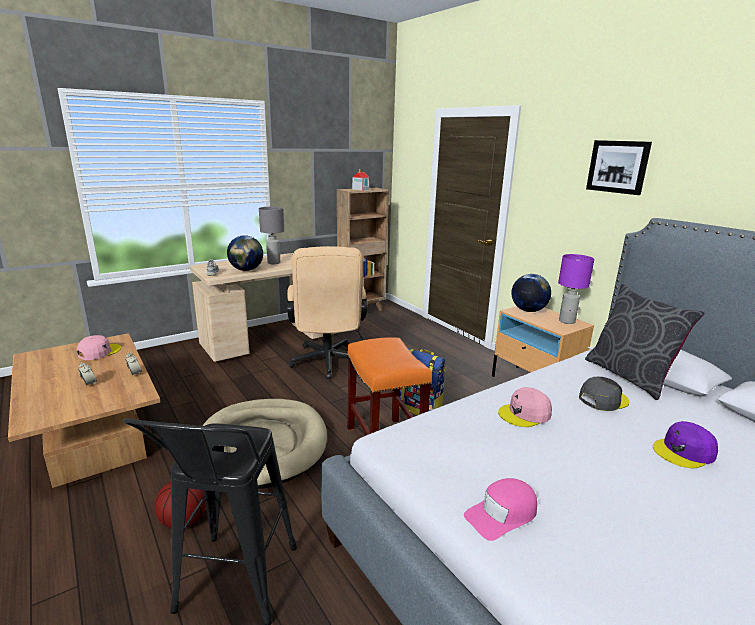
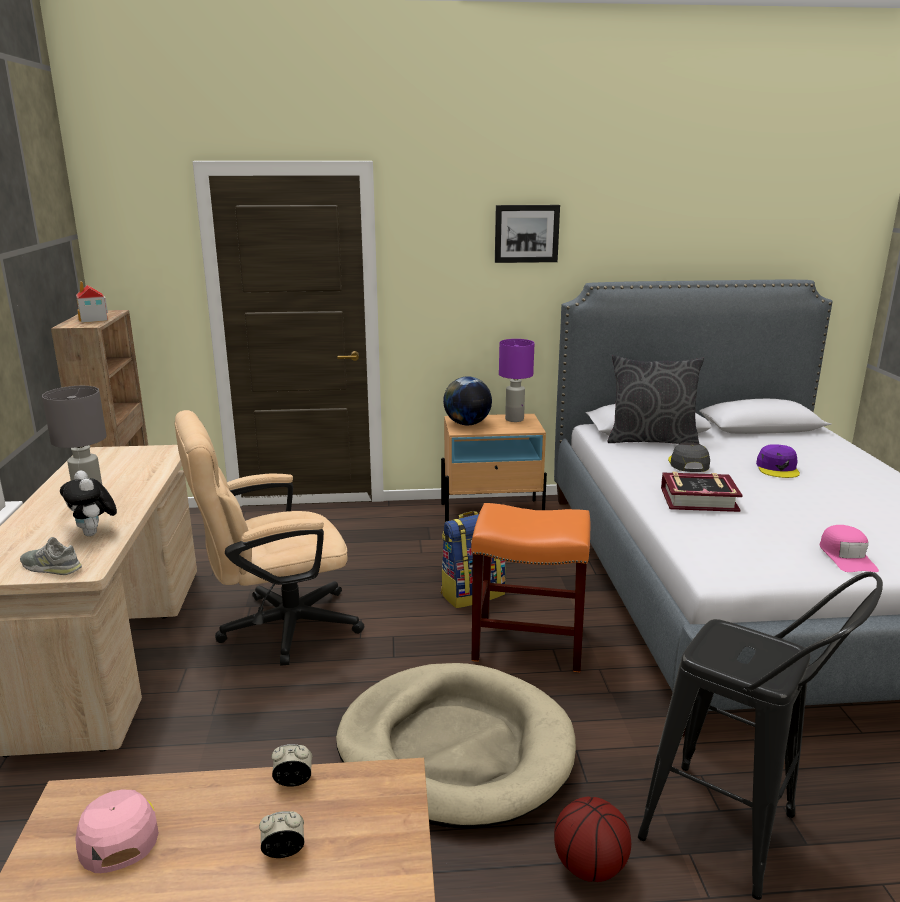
camera: 60 degrees left, 0 degrees up
globe [227,235,263,271] -> plush toy [60,470,117,536]
beige office chair [287,246,368,379] -> beige office chair turned 135 degrees clockwise [174,410,365,666]
pink cap [498,387,552,427] -> book [661,472,743,512]

